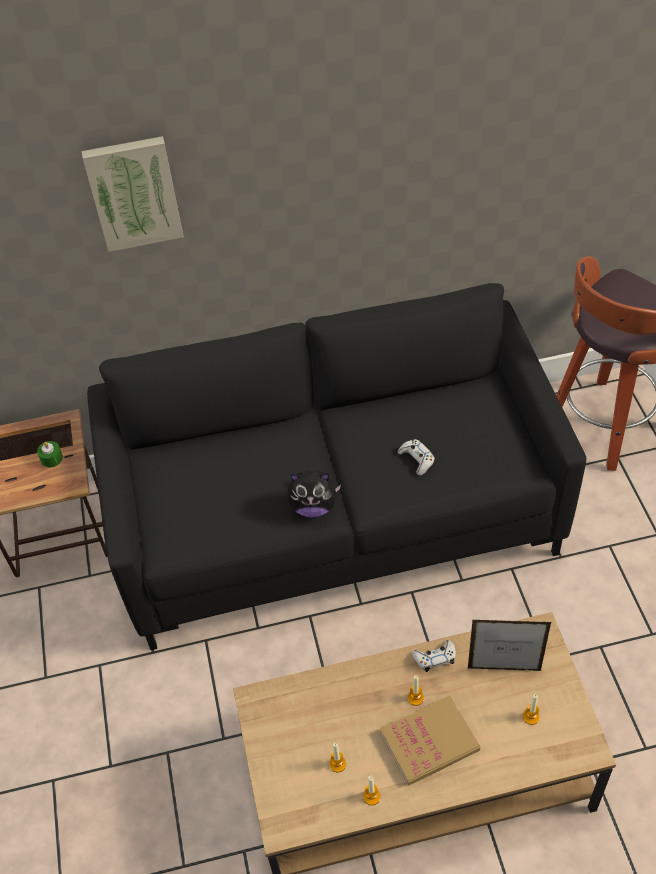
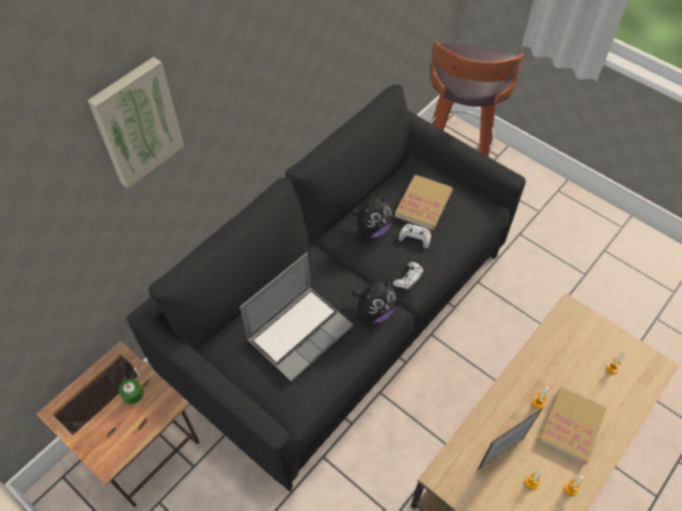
camera: 40 degrees left, 5 degrees up
white game controller [412,640,456,672] -> white game controller moved to [393,262,424,290]
picture frame [468,620,551,671] -> picture frame moved to [477,408,543,470]
none -> laptop [240,253,353,382]
none -> plush toy [351,195,393,238]
none -> book [395,175,453,230]

